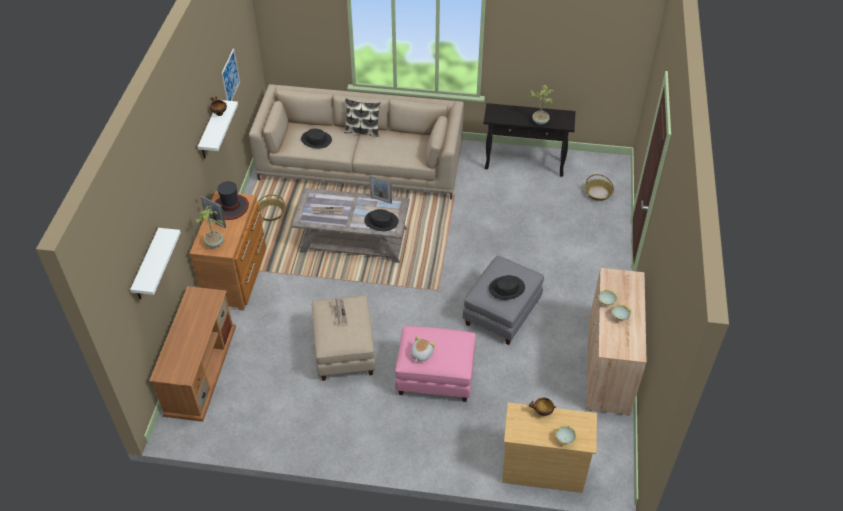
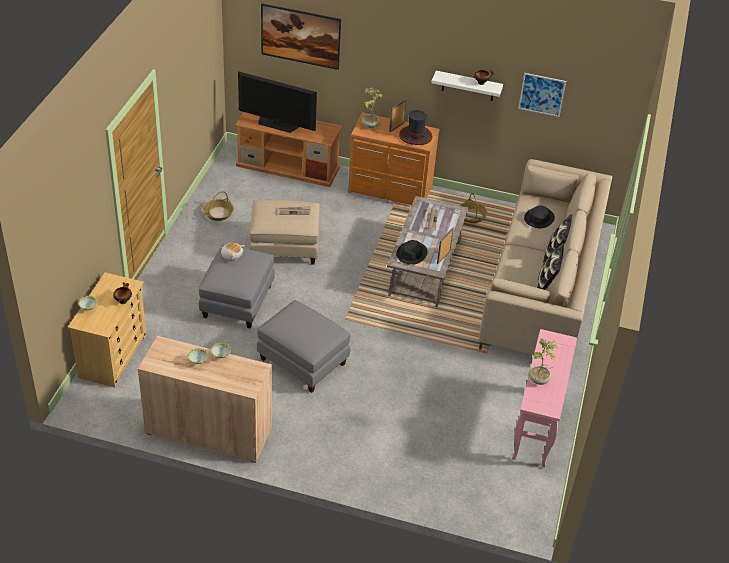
camera: 95 degrees right, 5 degrees down
white shelf [130,228,181,299] -> picture [261,3,341,70]
pink ottoman [395,326,476,402] -> grey ottoman [199,244,275,329]
black console table [483,103,576,177] -> pink console table [512,329,577,468]
black hat [489,275,525,300] -> none
basket [585,174,614,201] -> basket moved to [203,191,234,221]
none -> television [238,71,317,133]
none -> pillow [537,243,564,290]

